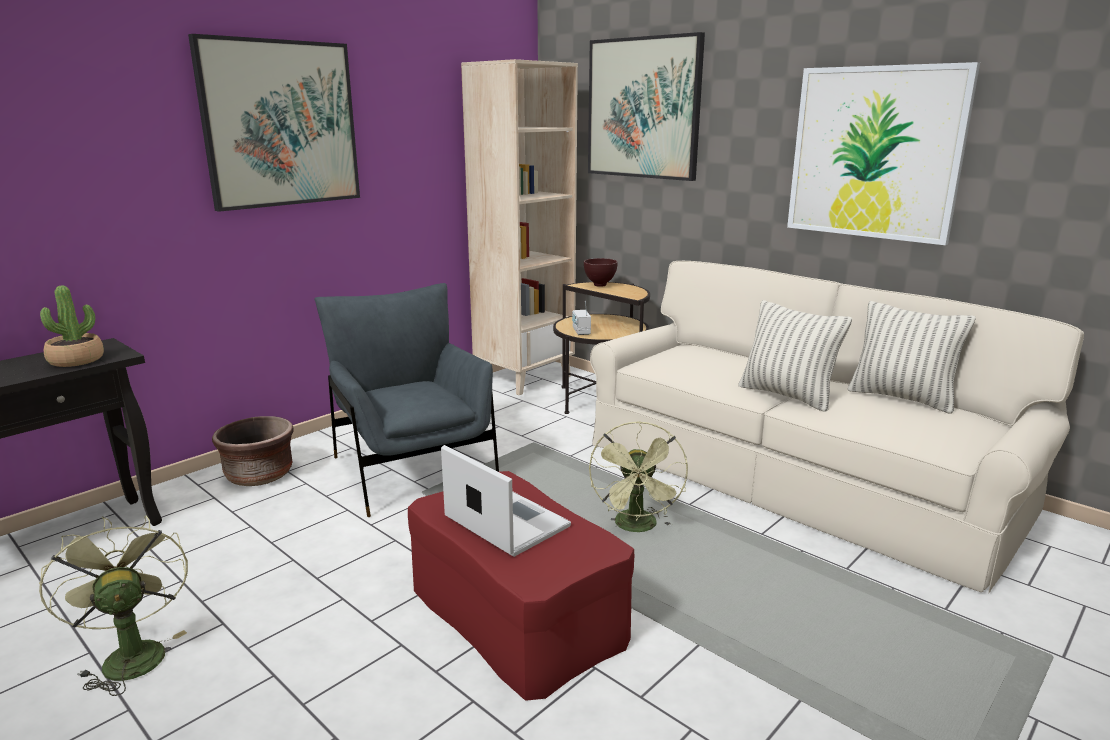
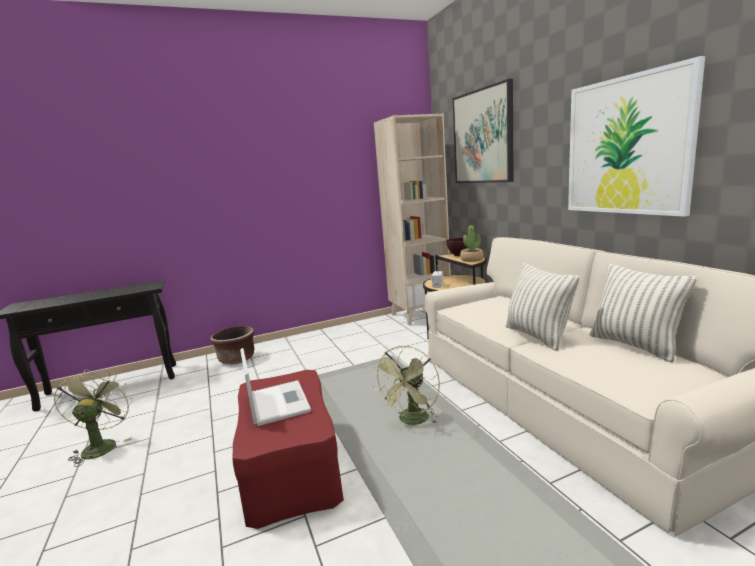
camera: 25 degrees right, 5 degrees down
potted plant [40,285,104,367] -> potted plant moved to [460,225,484,262]
picture [188,34,360,212] -> none
grey armchair [315,283,499,517] -> none

